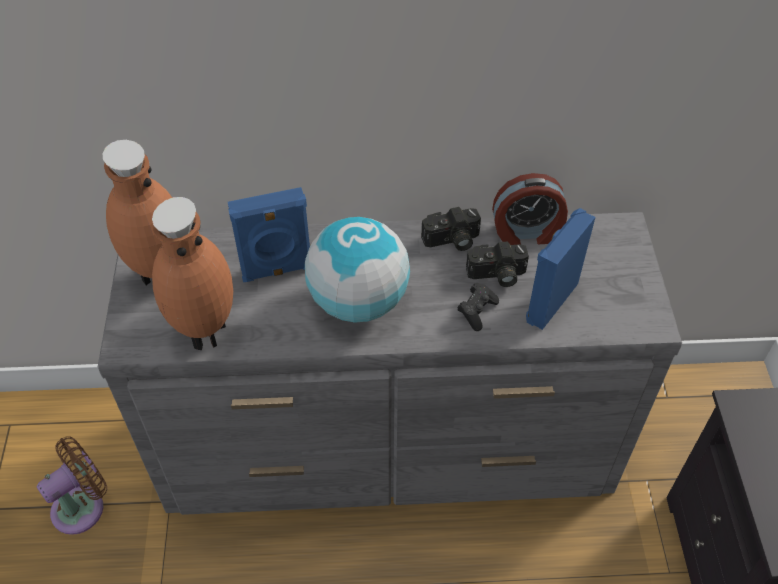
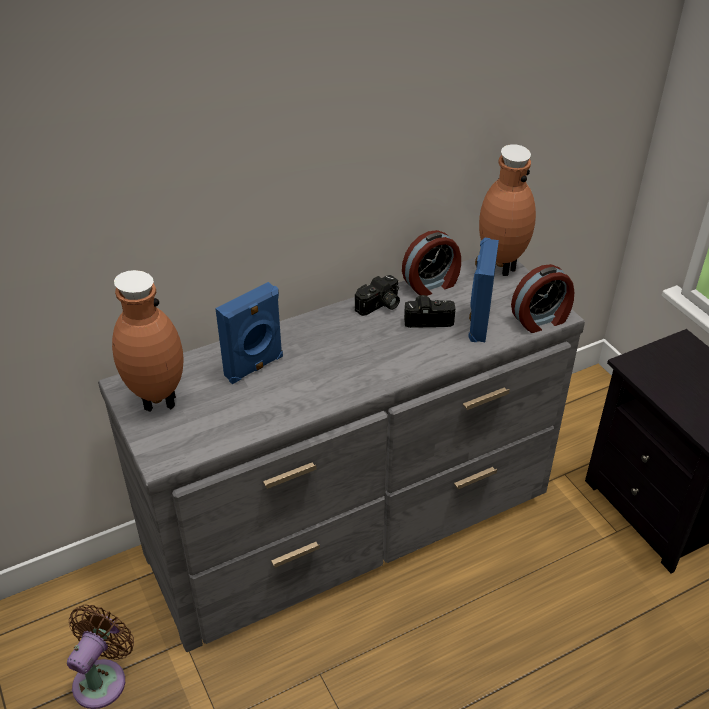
camera: 25 degrees left, 10 degrees down
brown vase [152,197,233,350] -> brown vase moved to [479,144,536,276]
globe [305,217,410,323] -> none
black game controller [457,283,499,331] -> none
camera [466,241,529,287] -> camera turned 150 degrees counterclockwise [404,295,455,328]
none -> alarm clock [511,264,574,333]

